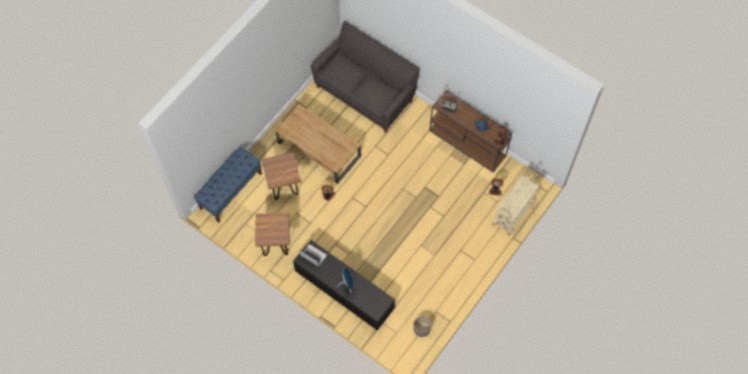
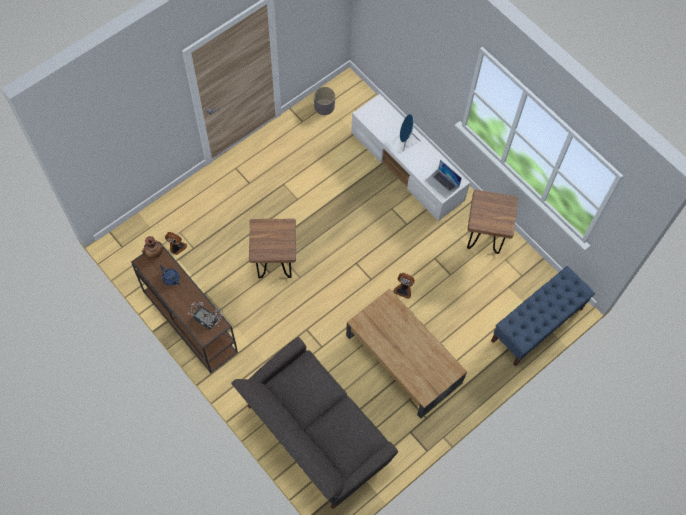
camera: 170 degrees left, 0 degrees up
brown stool [262,152,301,200] -> brown stool moved to [249,219,296,278]
black tv stand [293,240,395,331] -> white tv stand [351,94,470,221]
beige cart [492,174,539,235] -> none

